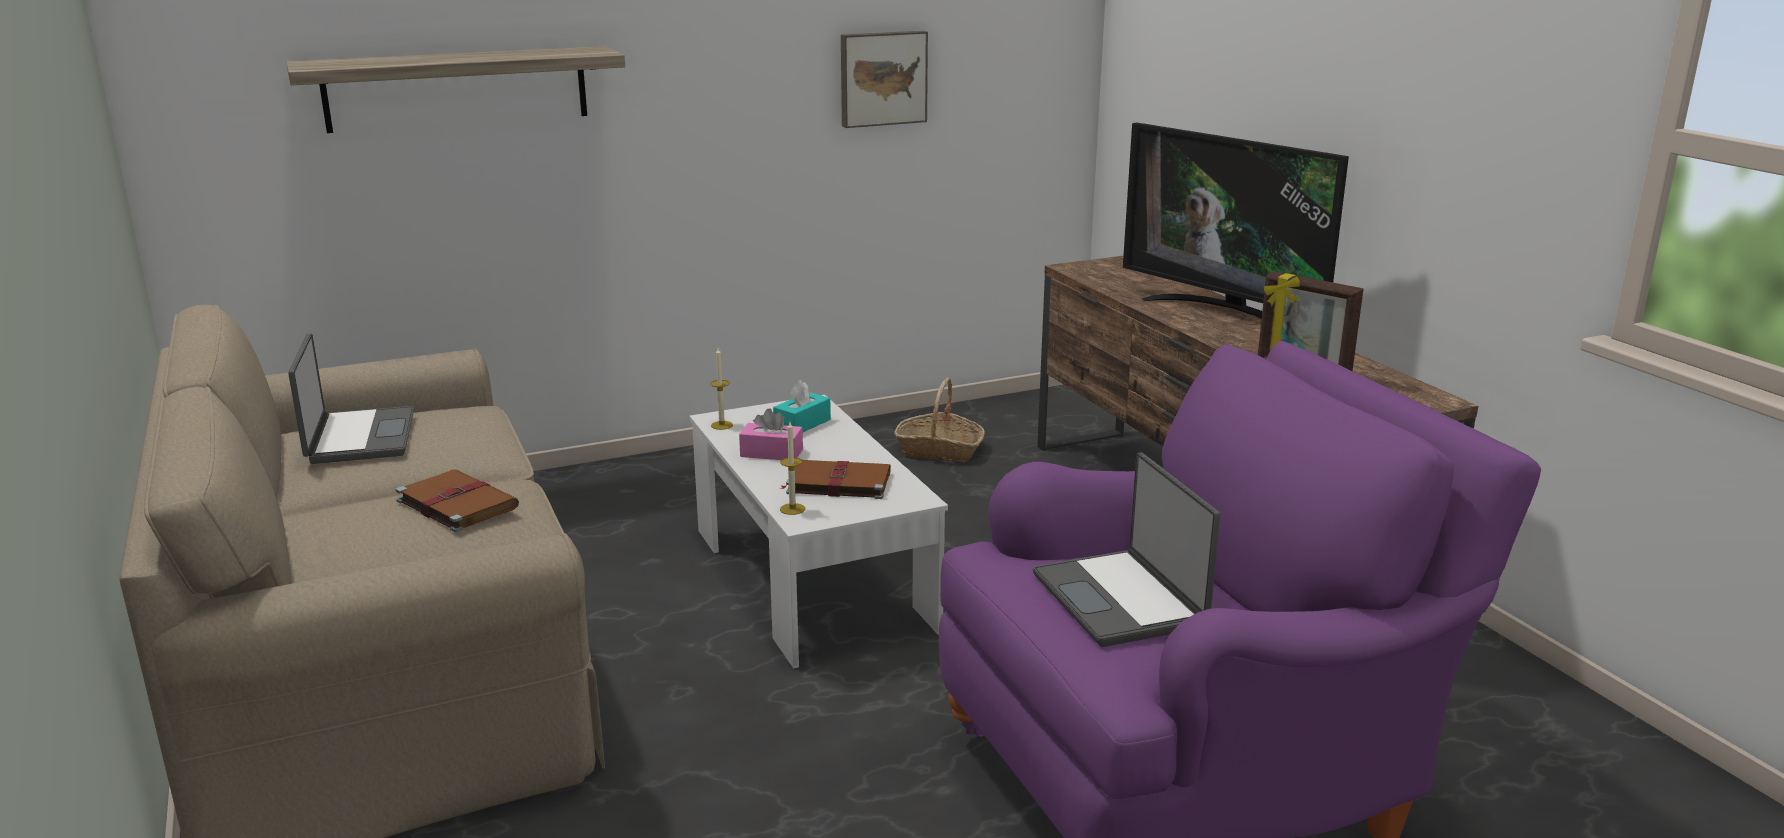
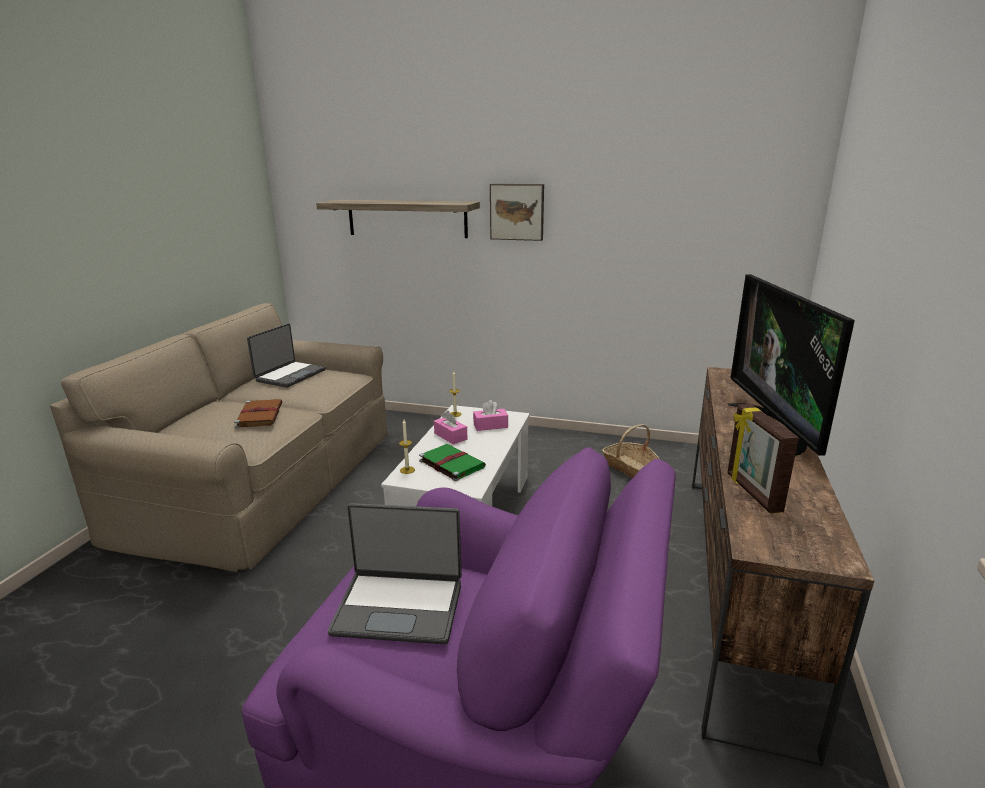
camera: 40 degrees right, 0 degrees up
turquoise tissue box [773,380,831,432] -> pink tissue box [473,400,508,431]
brown book [779,460,891,499] -> green book [419,444,486,481]
picture [841,31,928,128] -> picture moved to [490,184,544,241]
laptop [1033,452,1220,647] -> laptop turned 105 degrees counterclockwise [328,503,462,644]

